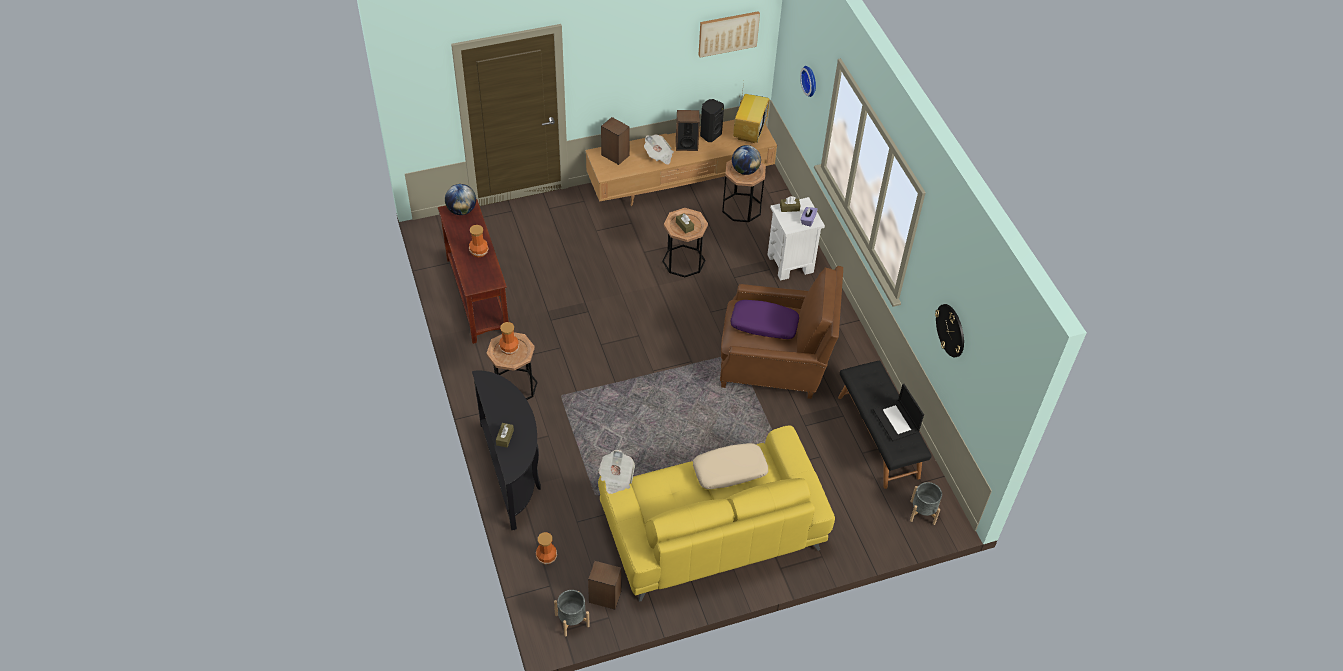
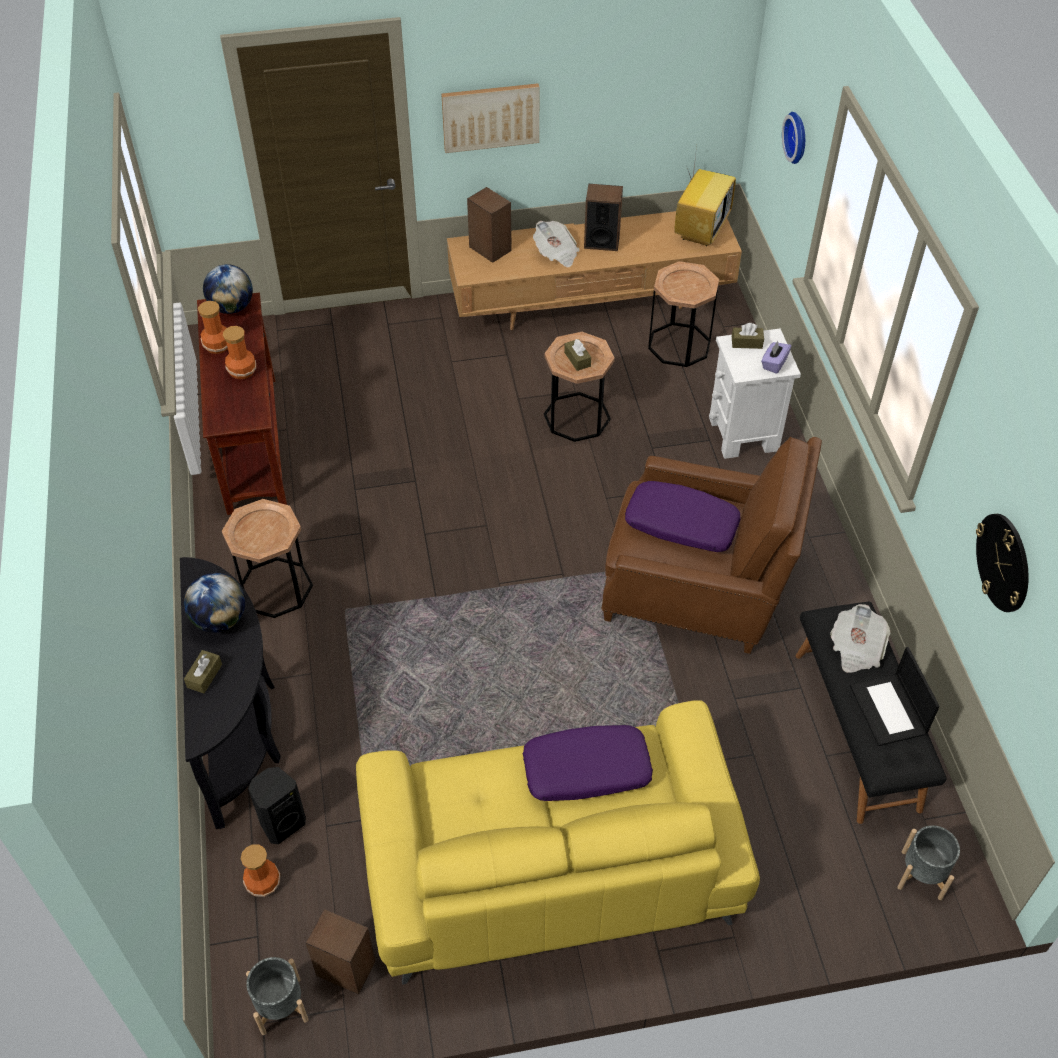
camera: 10 degrees right, 0 degrees up
vase [499,322,519,355] -> vase moved to [198,301,228,354]
newspaper [598,450,635,494] -> newspaper moved to [830,604,890,673]
beige pillow [693,443,768,489] -> purple pillow [522,725,653,801]
picture [699,11,760,58] -> picture moved to [441,83,540,153]
black speaker [700,99,724,142] -> black speaker moved to [248,767,306,844]
globe [732,145,761,175] -> globe moved to [184,573,245,633]

